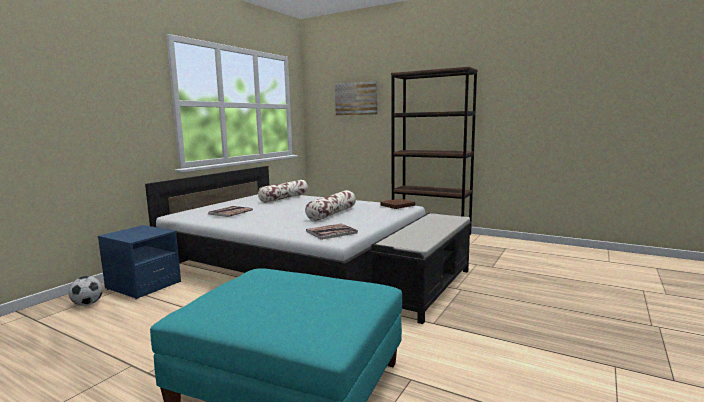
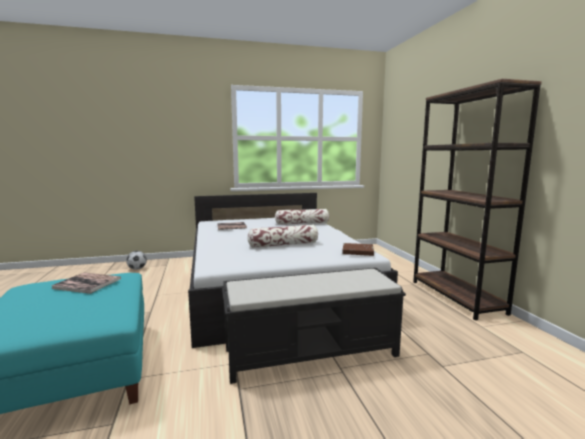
camera: 45 degrees right, 0 degrees up
blue nightstand [98,225,181,299] -> none
book [306,224,358,240] -> book moved to [51,273,121,294]
picture [335,81,377,116] -> none

